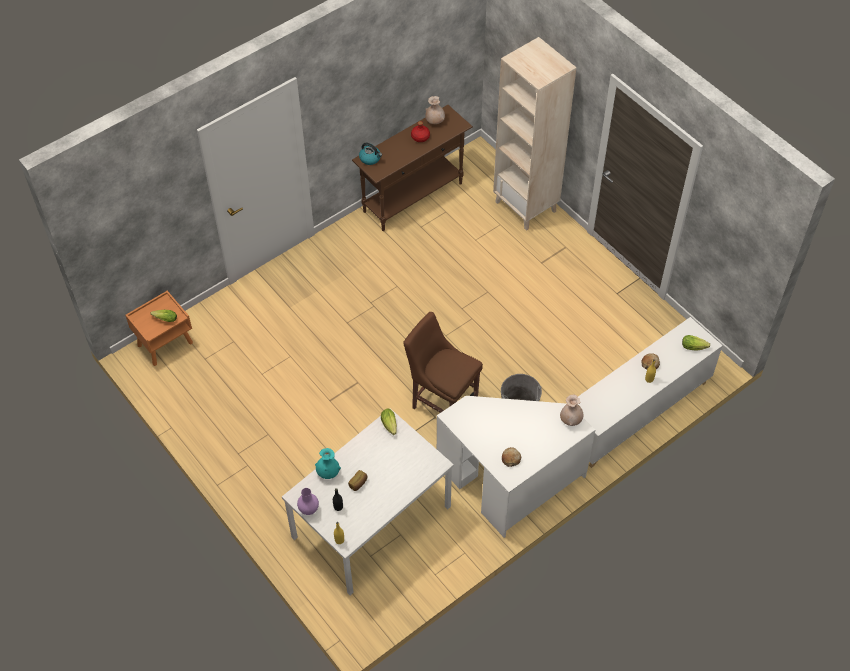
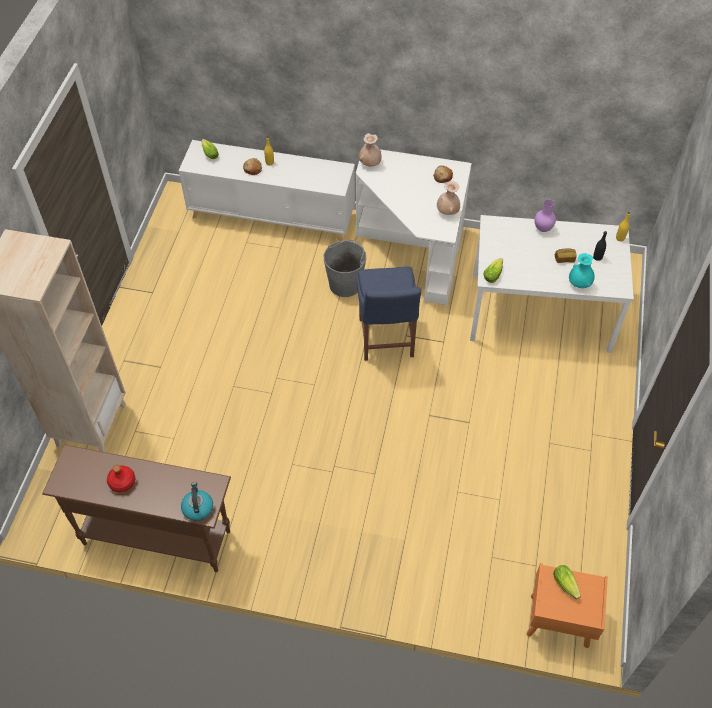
camera: 130 degrees left, 0 degrees up
purple vase [297,488,319,515] -> purple vase moved to [535,200,556,232]
brown chair [403,312,483,413] -> blue chair [357,267,421,361]
beige vase [425,96,445,124] -> beige vase moved to [437,181,460,215]

